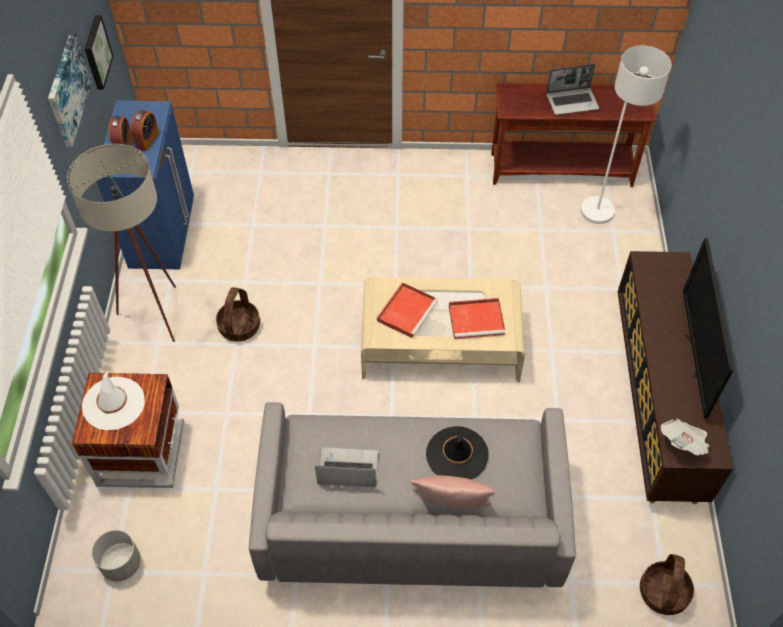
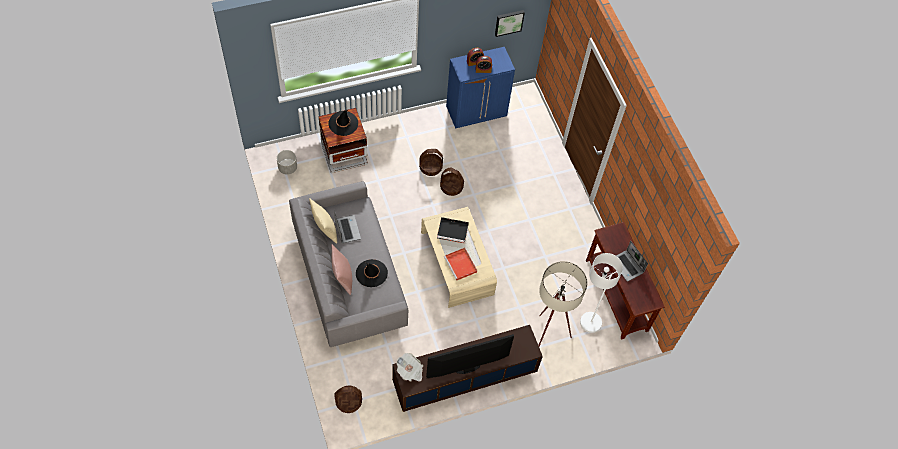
camera: 65 degrees right, 5 degrees up
picture [48,32,92,147] -> none
beige floor lamp [67,144,176,342] -> beige floor lamp moved to [538,261,587,346]
white hat [82,370,145,430] -> black hat [328,110,358,136]
red tray [377,282,438,338] -> black tray [437,217,469,243]
none -> beige pillow [309,198,337,243]
none -> basket [440,167,464,196]

